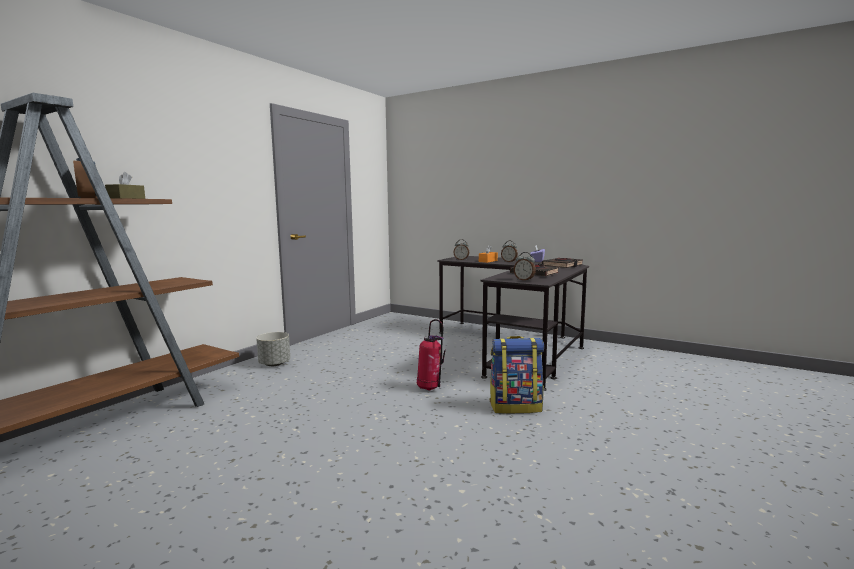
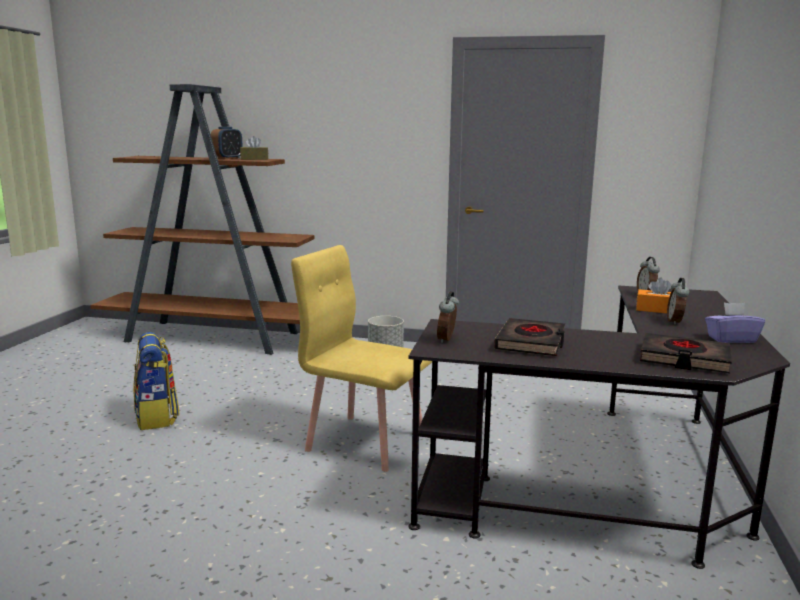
camera: 70 degrees right, 5 degrees up
fire extinguisher [417,319,446,391] -> yellow chair [291,245,432,472]
backpack [489,336,544,414] -> backpack moved to [133,332,180,430]

